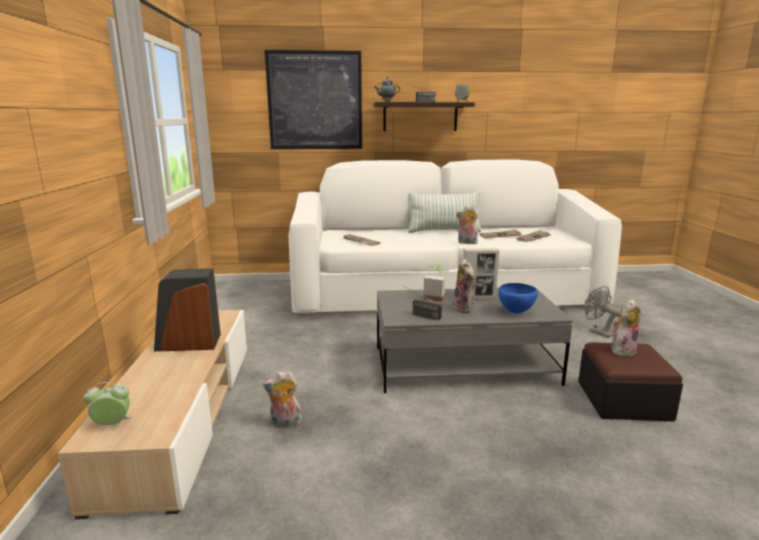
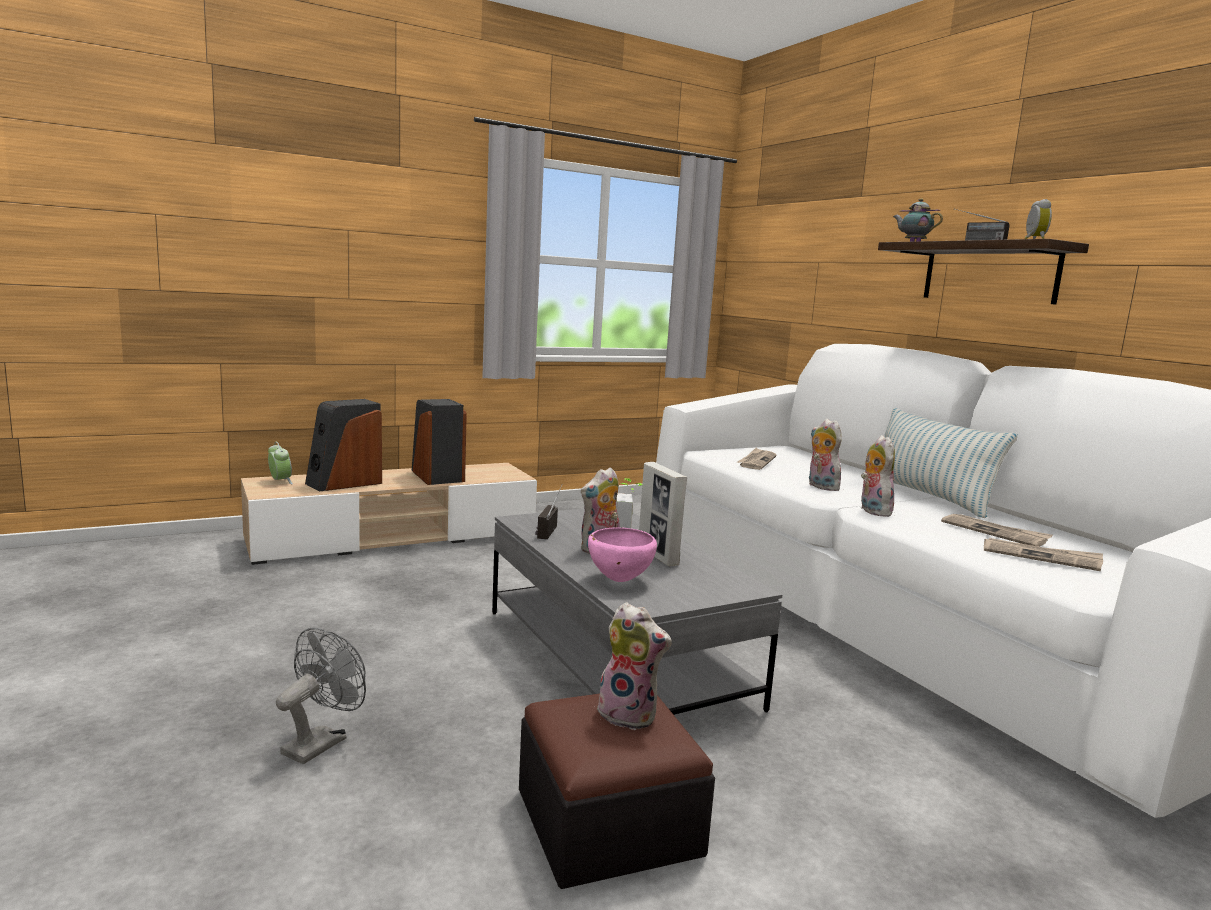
camera: 65 degrees right, 5 degrees down
plush toy [263,371,302,428] -> plush toy moved to [809,419,842,491]
picture [265,50,362,149] -> none
blue bowl [498,283,538,313] -> pink bowl [588,527,657,582]
grey fan [584,286,621,338] -> grey fan moved to [276,628,366,764]
none -> speaker [305,399,382,492]

